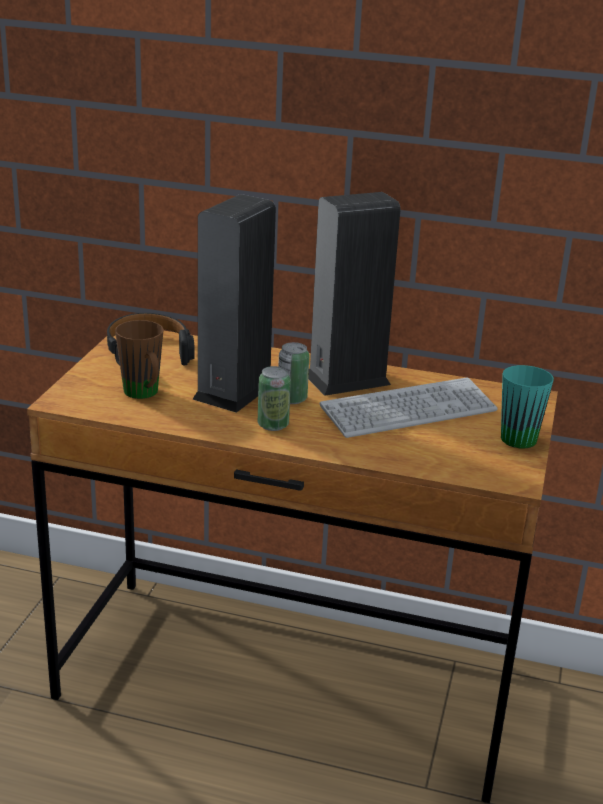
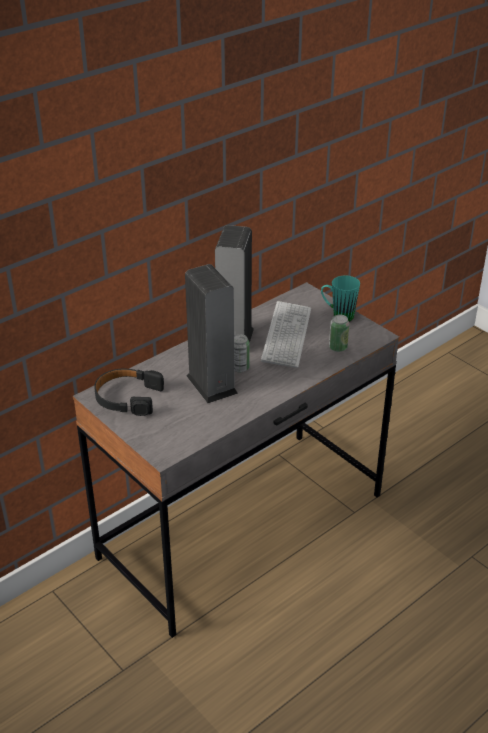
camera: 55 degrees left, 10 degrees up
brown desk [27,330,558,803] -> grey desk [73,282,400,638]
brown mug [115,320,164,399] -> none
can [258,366,291,431] -> can moved to [329,315,349,352]

